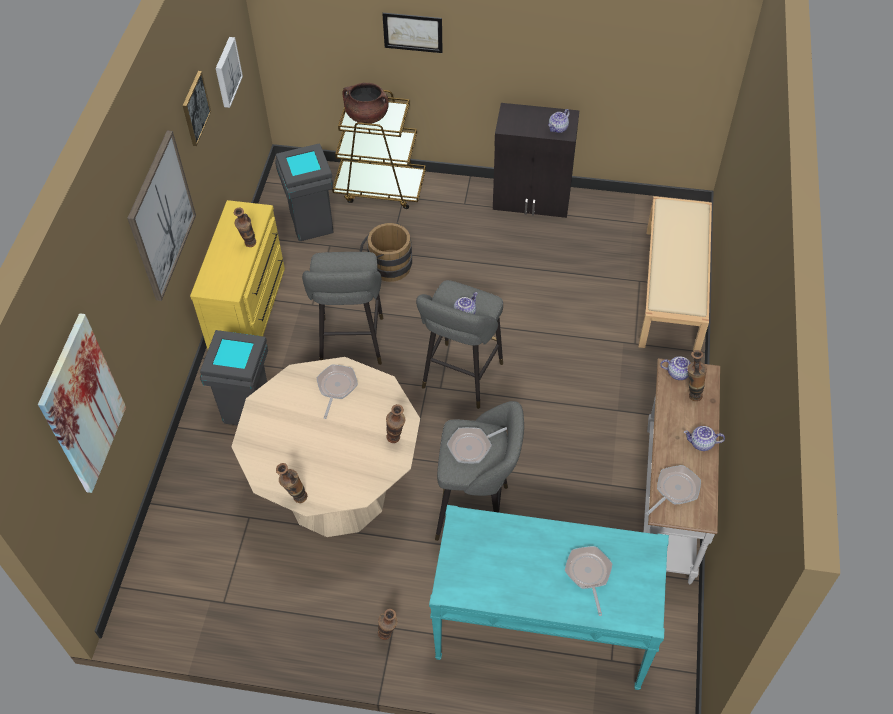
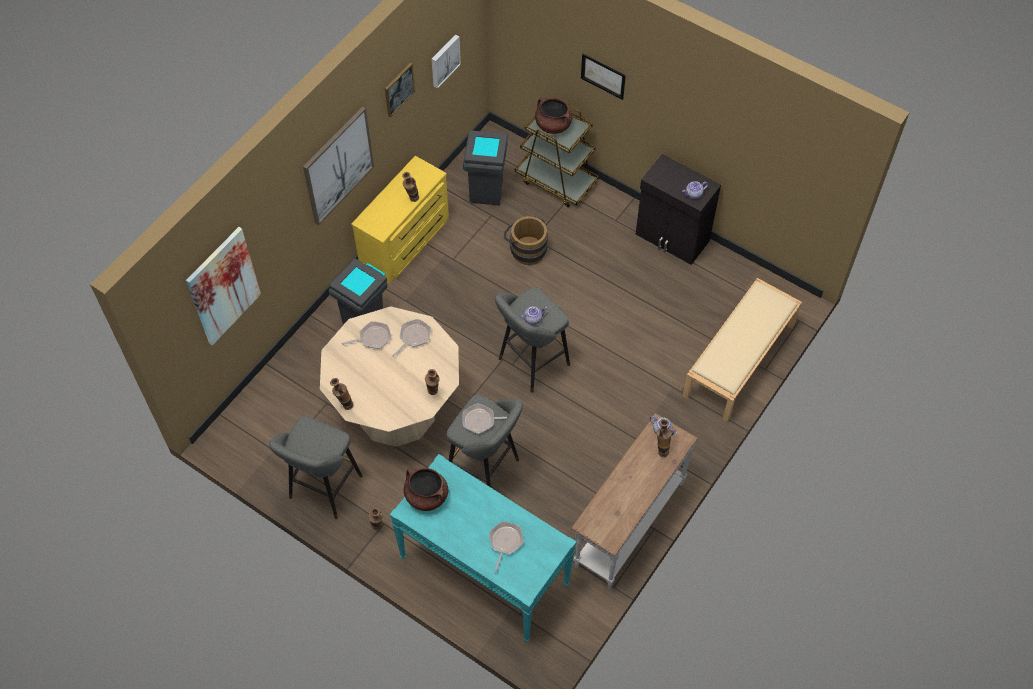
camera: 25 degrees right, 5 degrees up
grey stool [302,252,383,365] -> grey stool moved to [269,416,363,519]
frying pan [646,465,701,515] -> frying pan moved to [341,321,391,349]
teapot [684,426,725,451] -> none
none -> brown cooking pot [404,468,448,511]

